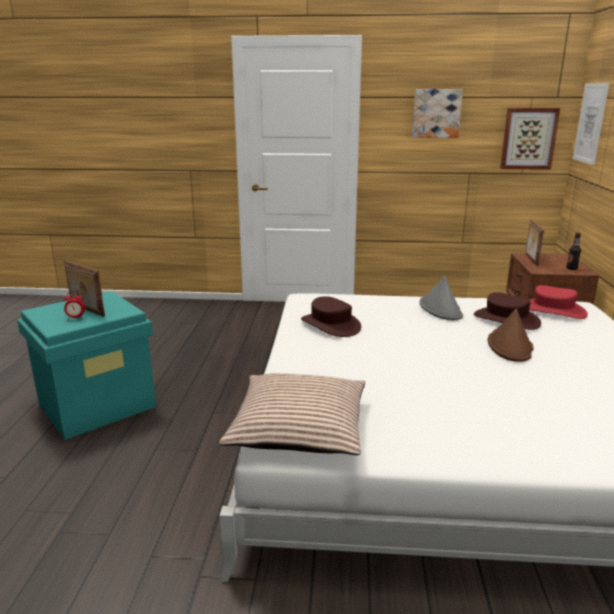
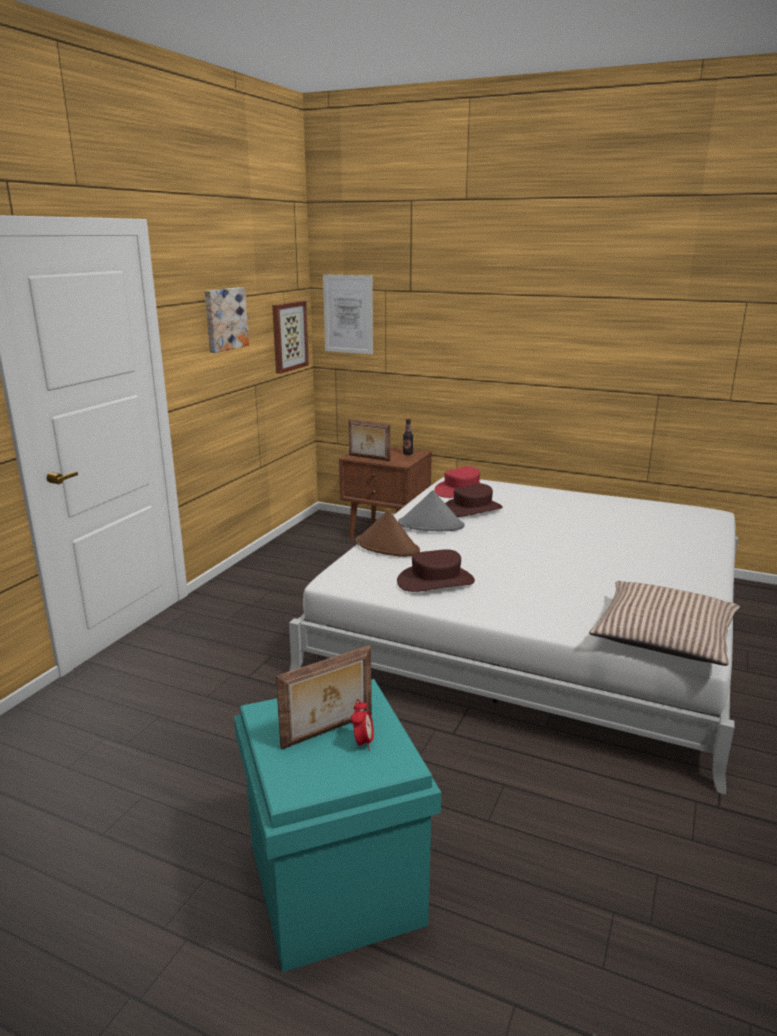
camera: 70 degrees left, 0 degrees up
brown hat [488,308,533,362] -> brown hat moved to [355,510,420,557]

